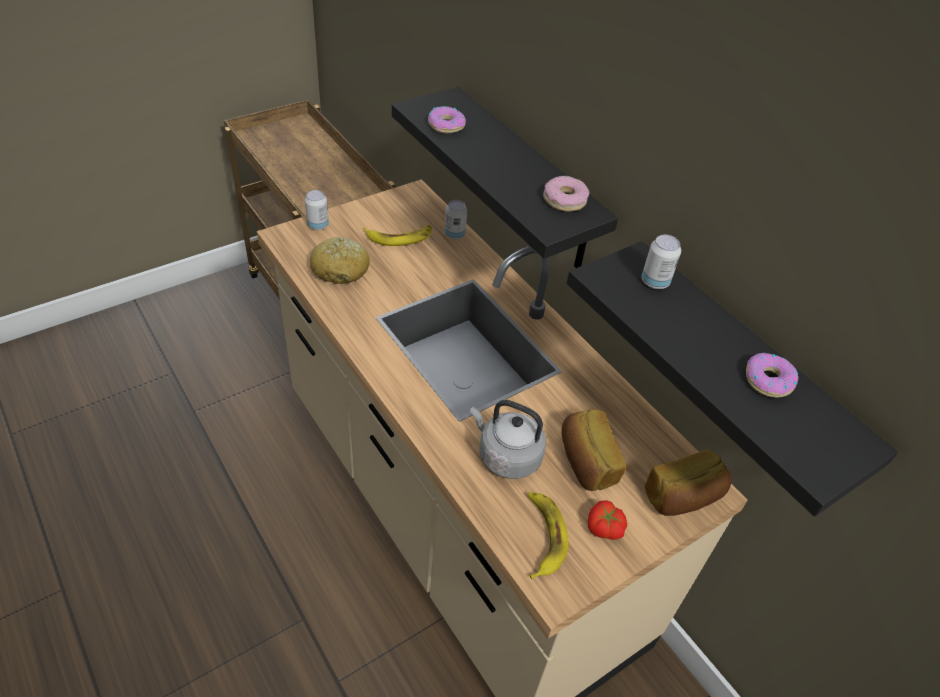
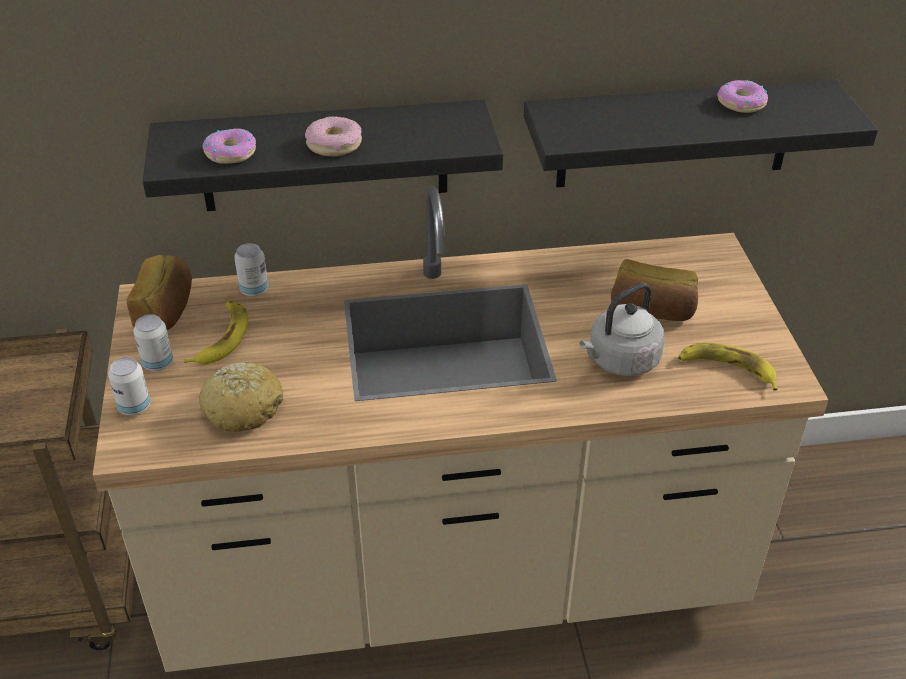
camera: 60 degrees left, 5 degrees down
donut [543,176,589,212] -> donut moved to [305,116,362,156]
tomato [588,500,627,540] -> none
can [641,235,681,289] -> can moved to [133,314,173,371]
bread [645,449,731,516] -> bread moved to [126,255,192,330]

